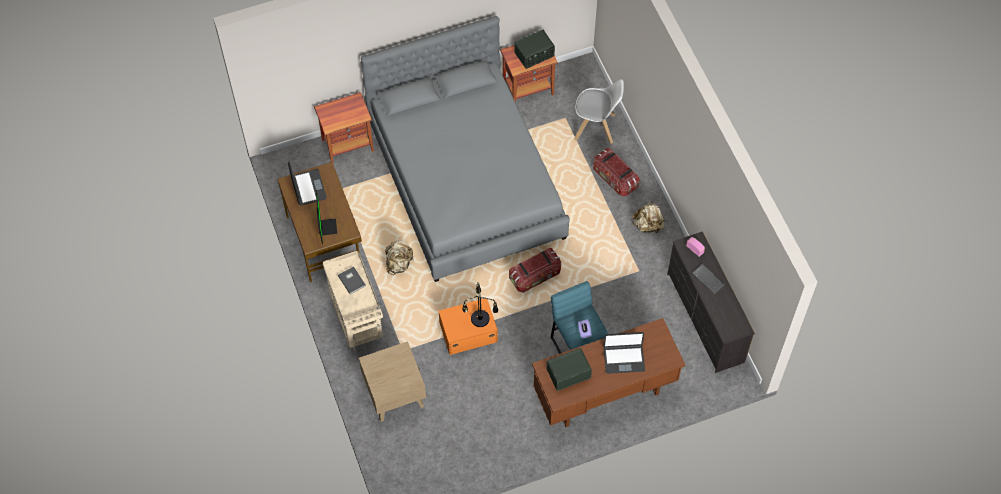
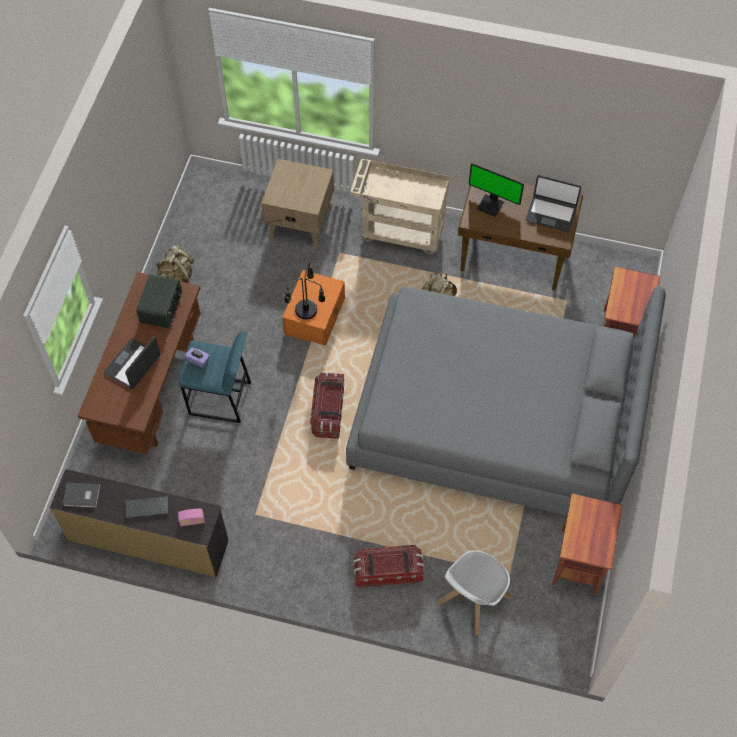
camera: 125 degrees right, 0 degrees up
grey book [338,267,366,294] -> grey book moved to [63,482,100,508]
radio [514,30,555,69] -> none
beige backpack [632,201,665,233] -> beige backpack moved to [156,245,194,283]

